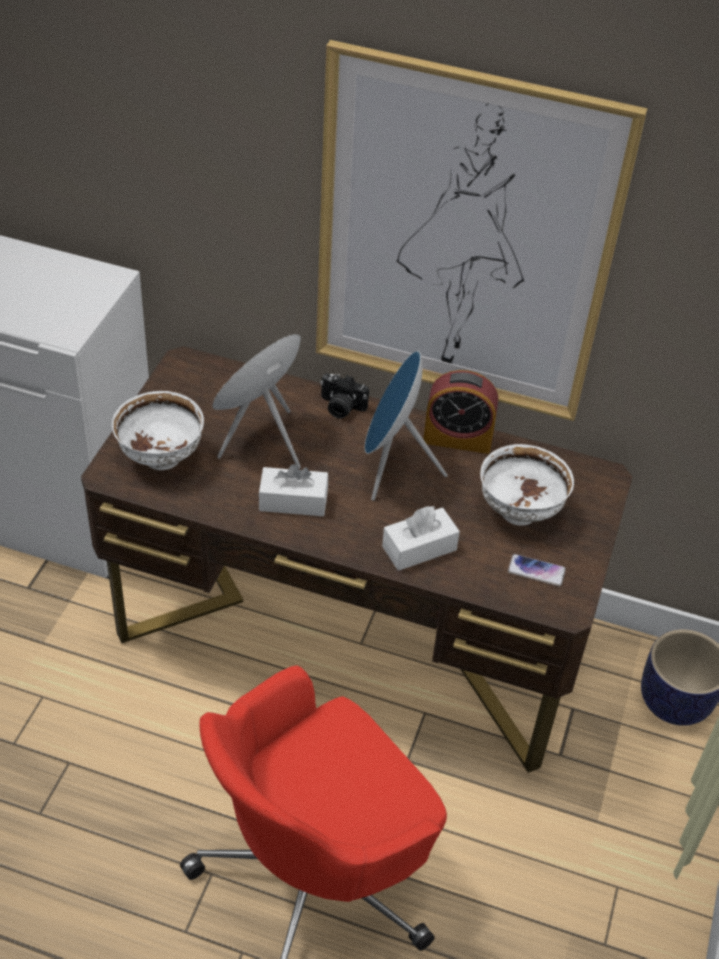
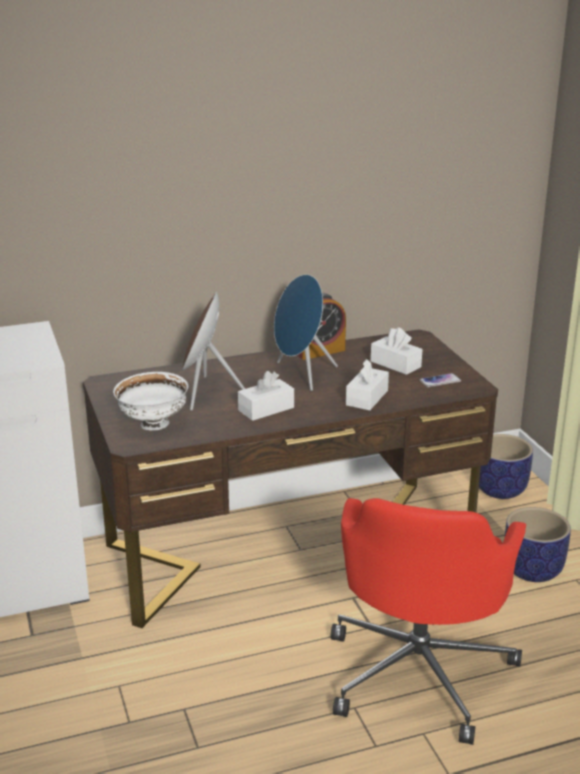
camera: 35 degrees left, 20 degrees down
picture [316,40,648,421] -> none
camera [320,373,369,419] -> none
white bowl [480,444,574,526] -> white tissue box [371,327,422,375]
none -> planter [504,507,571,582]

